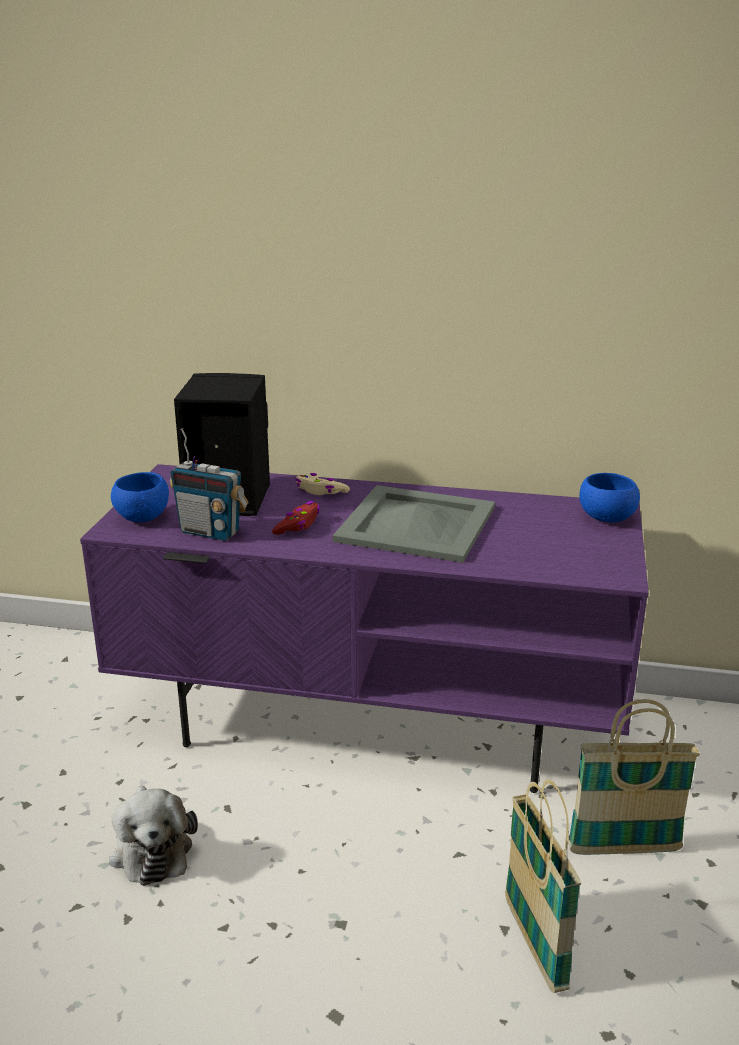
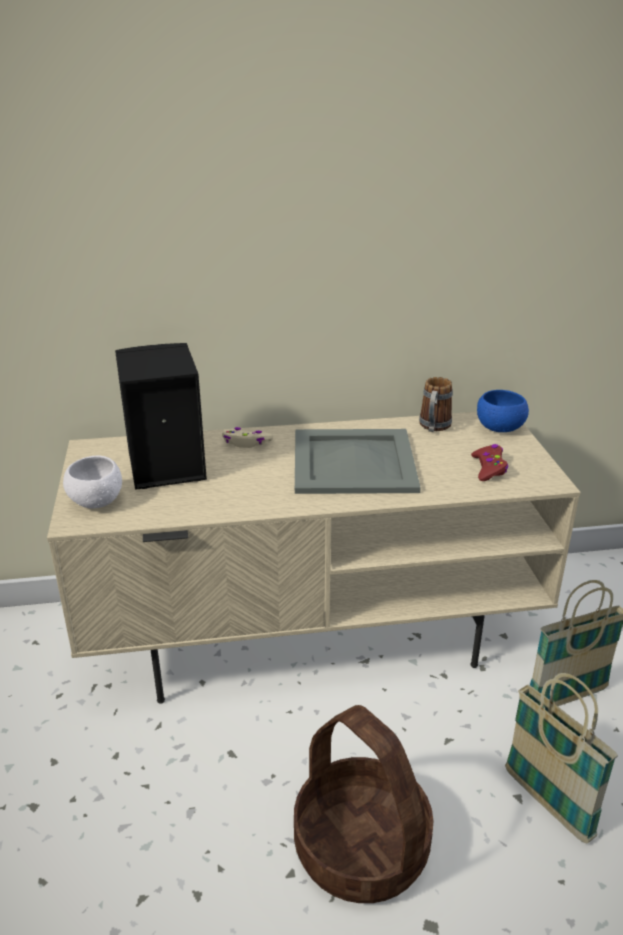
camera: 20 degrees left, 5 degrees up
purple tv stand [80,464,649,793] -> beige tv stand [47,412,581,704]
plush toy [109,786,198,886] -> none
blue bowl [111,472,169,522] -> white bowl [63,455,122,509]
radio [169,428,248,541] -> none
red game controller [272,501,320,535] -> red game controller moved to [471,444,508,481]
none -> basket [294,705,434,903]
none -> mug [419,377,453,432]

